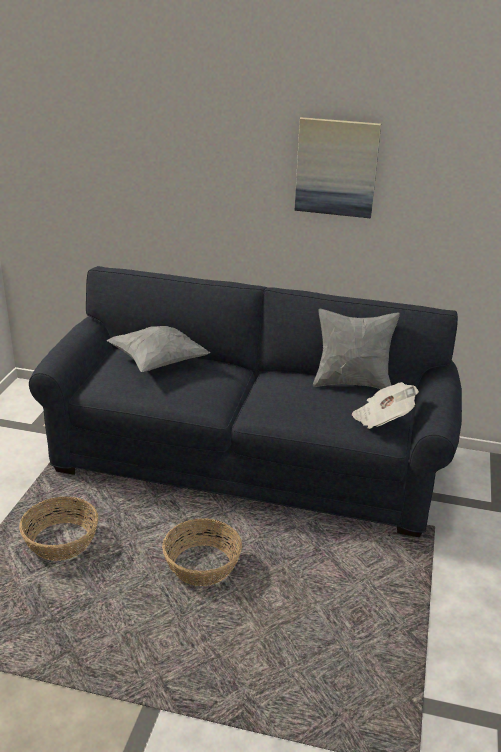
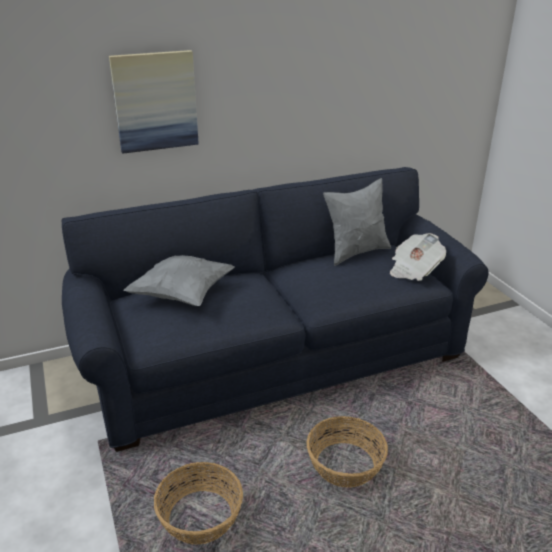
camera: 35 degrees left, 0 degrees up
picture [295,117,381,218] -> picture moved to [109,50,199,154]

